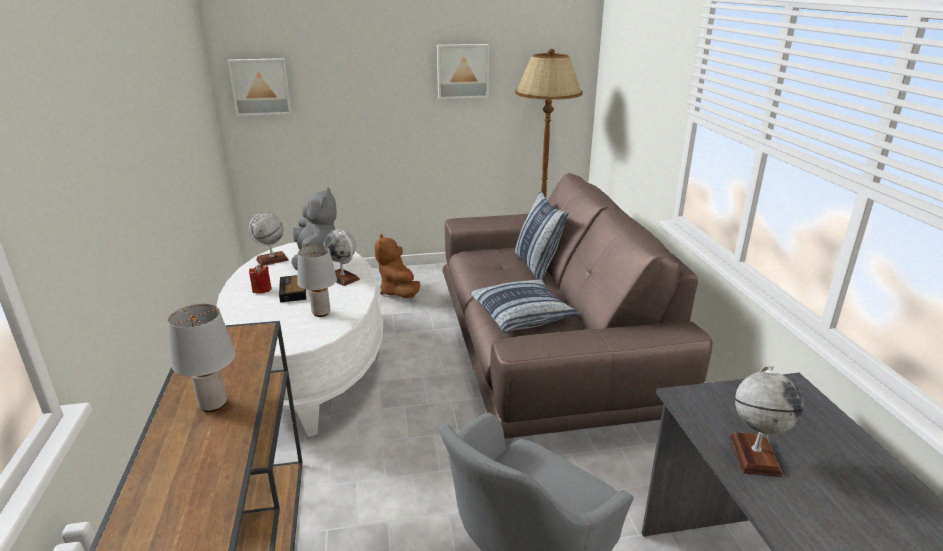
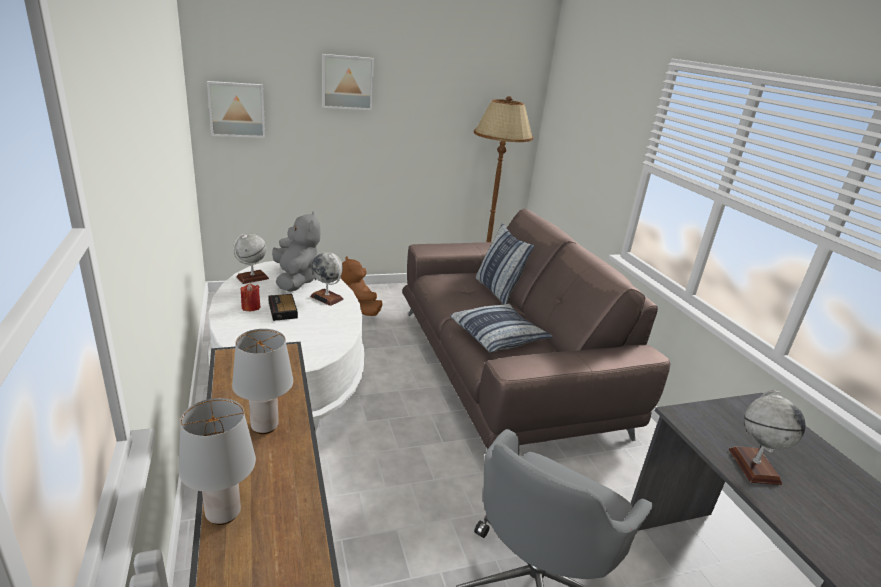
camera: 10 degrees left, 0 degrees up
grey table lamp [298,245,337,317] -> grey table lamp moved to [179,398,256,525]
picture [437,44,489,99] -> picture moved to [322,54,374,110]

